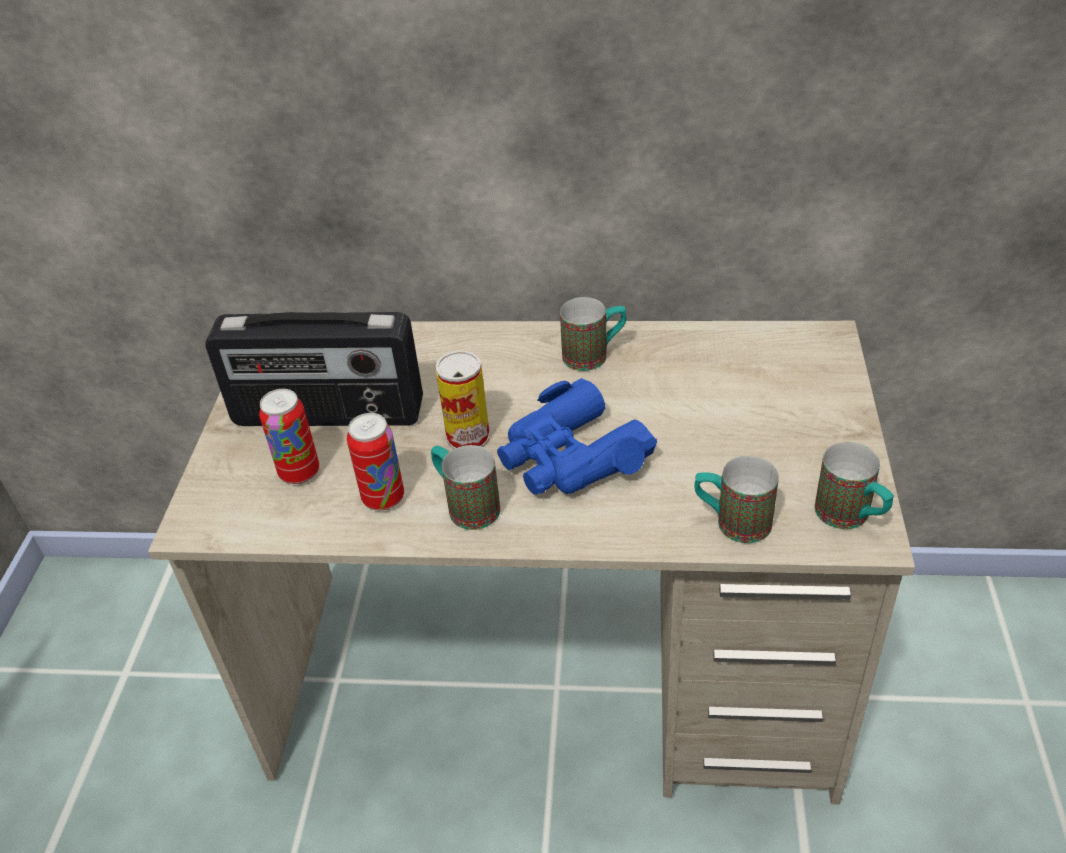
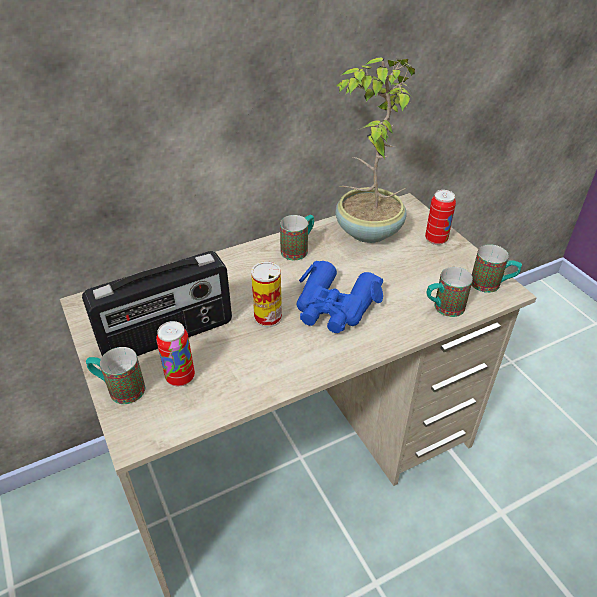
camera: 35 degrees left, 0 degrees up
can [347,413,404,510] -> can moved to [425,190,456,245]
mug [431,445,500,530] -> mug moved to [86,347,145,404]
none -> potted plant [335,58,415,243]

